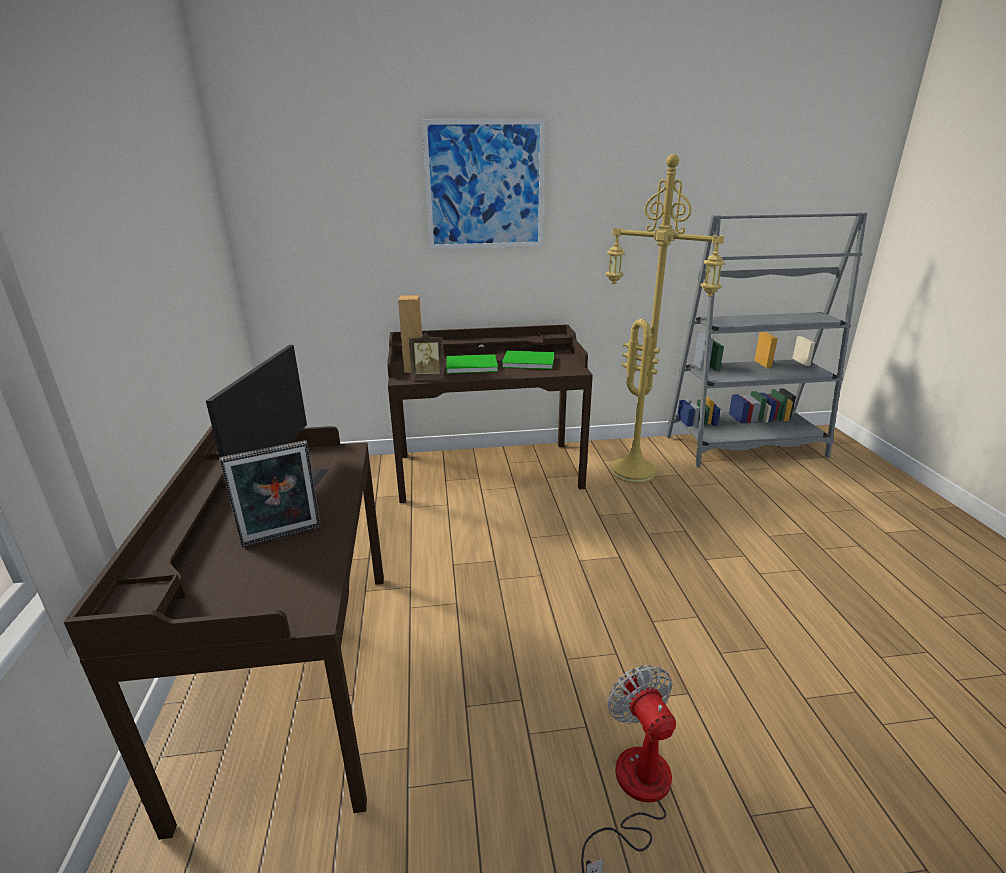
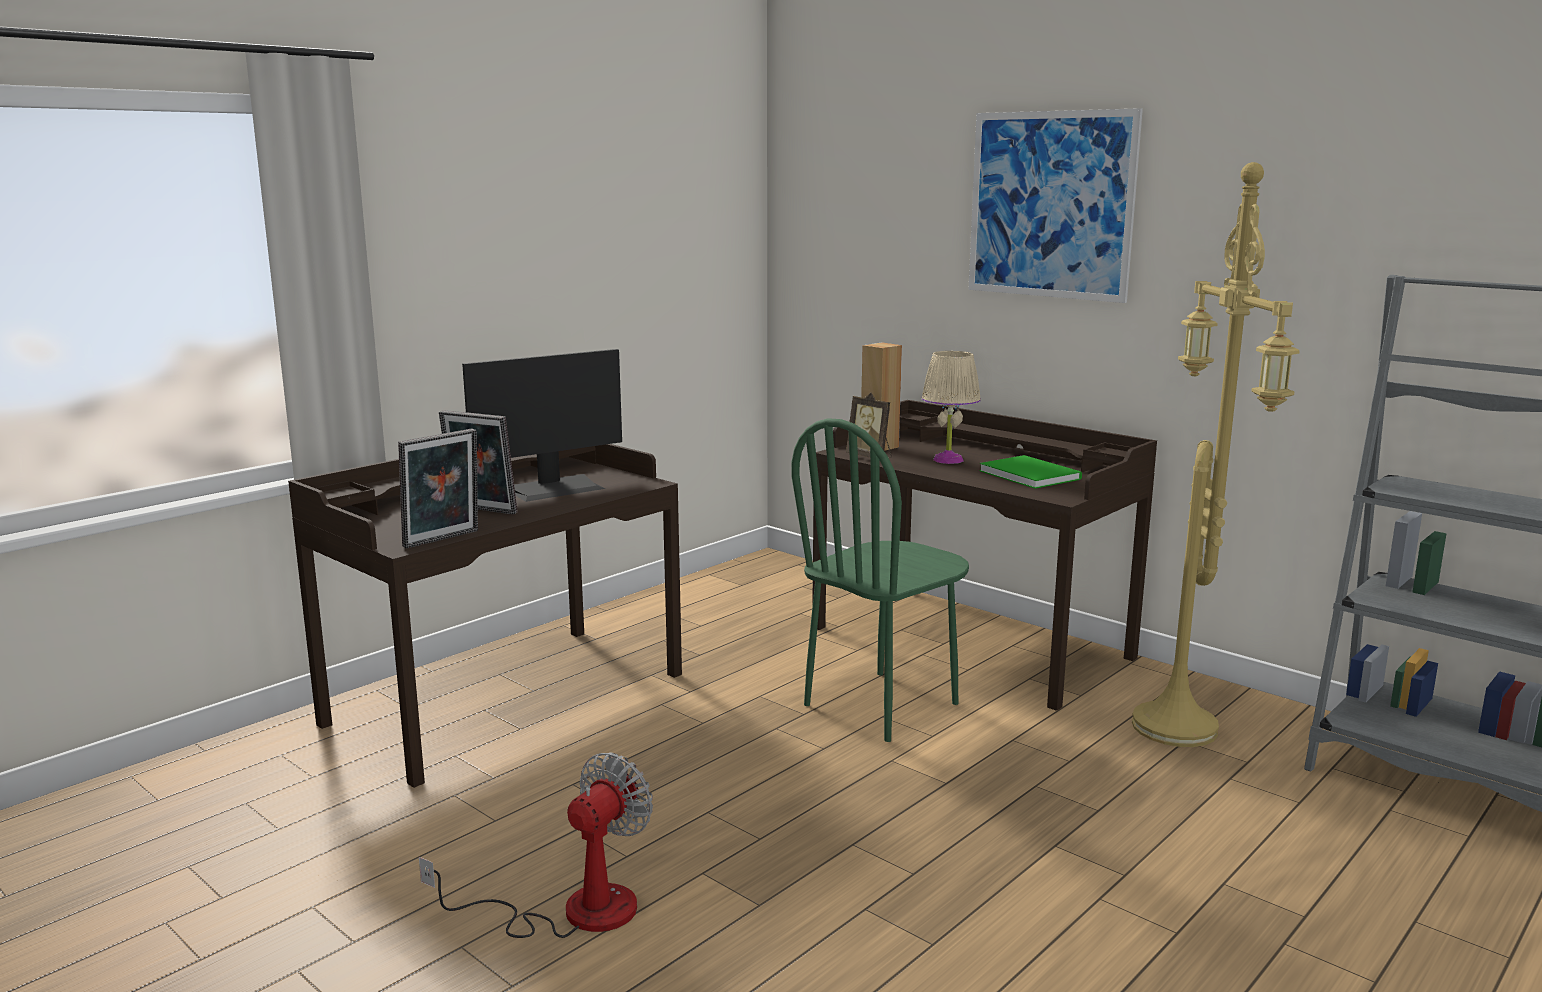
camera: 50 degrees right, 10 degrees down
green book [447,354,498,374] -> beige table lamp [921,351,981,464]
none -> picture frame [398,428,478,548]
none -> green chair [791,418,969,742]

